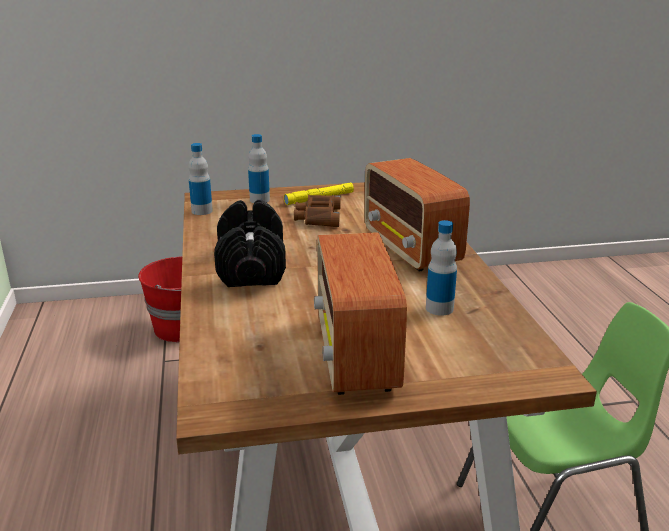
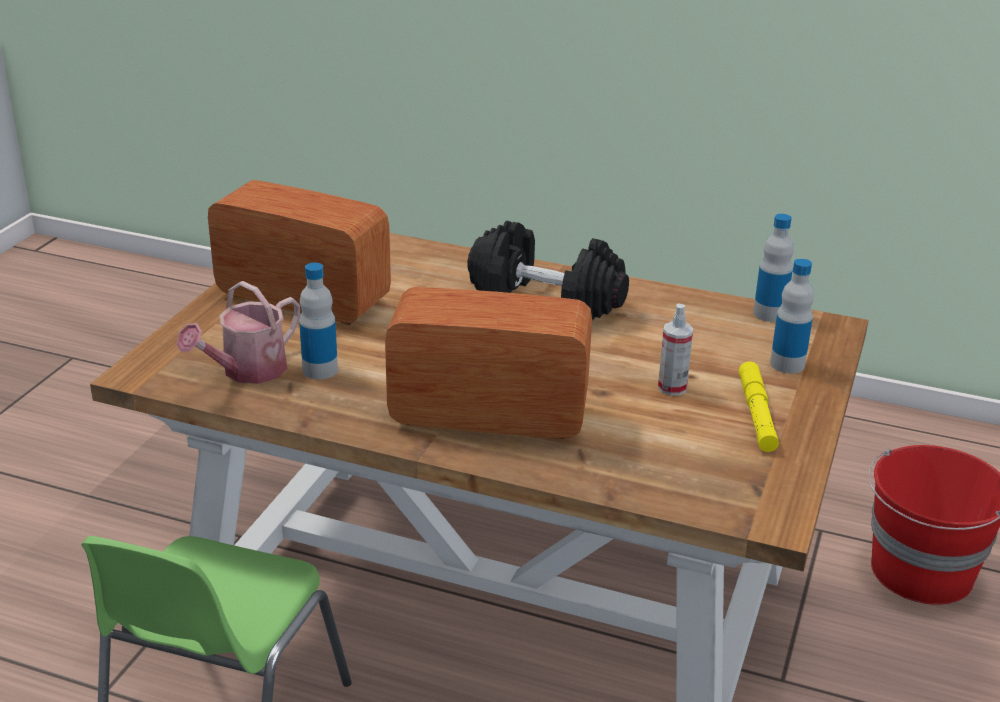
camera: 120 degrees right, 5 degrees up
brown binoculars [294,195,341,227] -> spray bottle [658,303,693,396]
none -> watering can [176,281,300,384]

